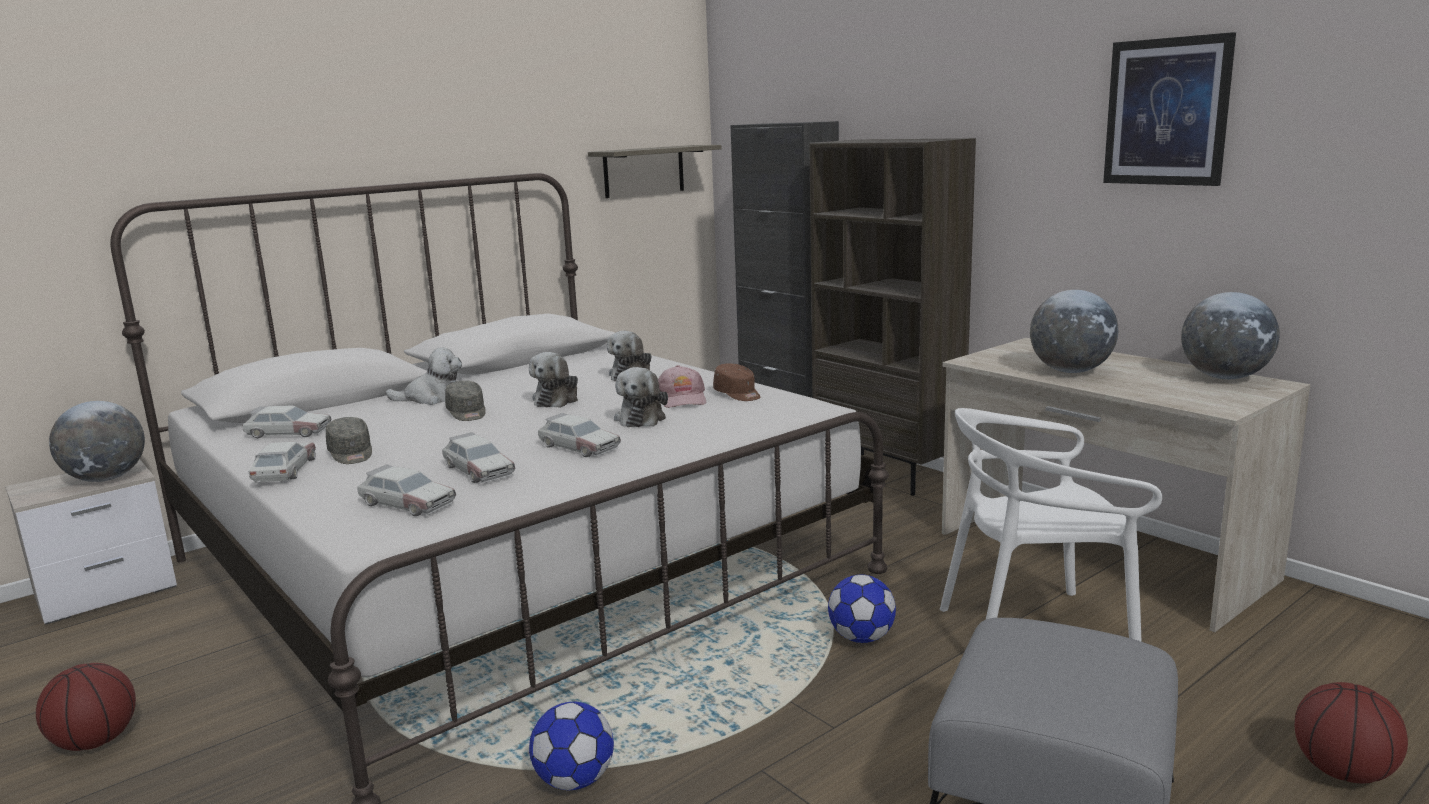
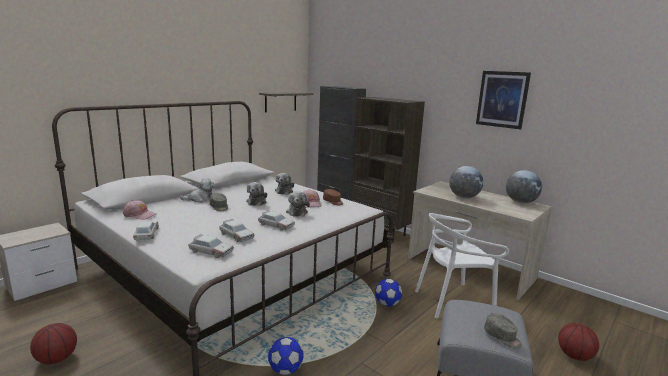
camera: 10 degrees left, 0 degrees up
globe [49,401,145,482] -> none
toy car [242,406,331,438] -> pink cap [123,200,156,220]
grey cap [326,417,372,464] -> grey cap moved to [484,313,522,348]

